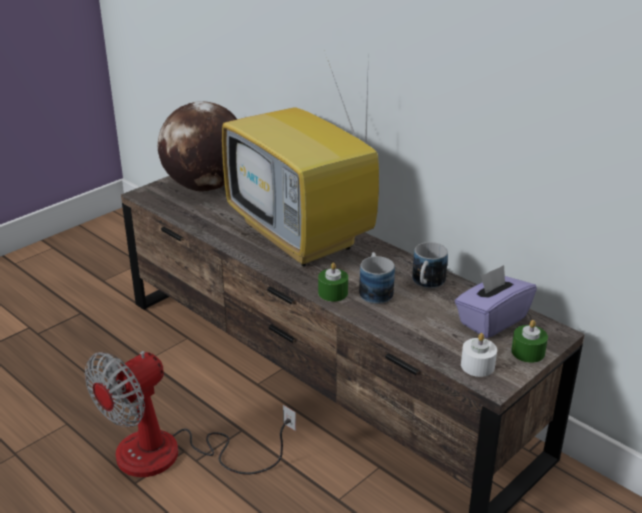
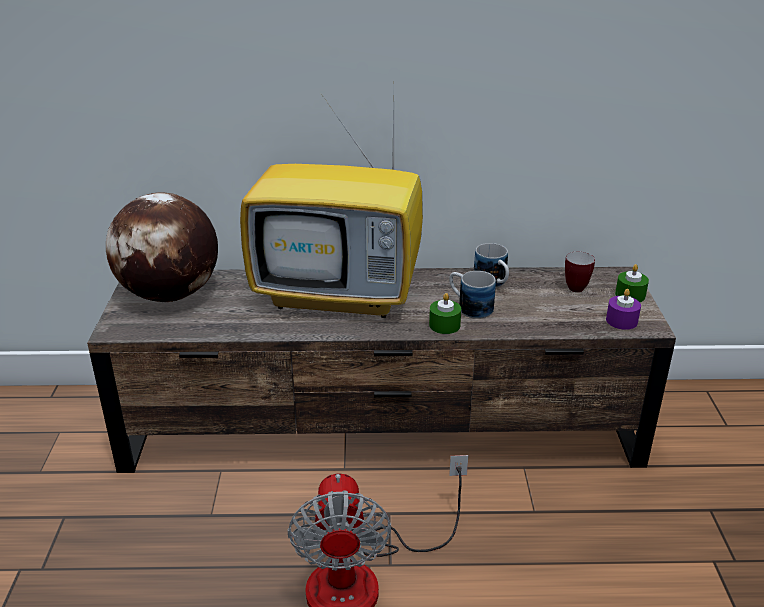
camera: 45 degrees left, 0 degrees up
purple tissue box [455,265,537,338] -> mug [565,252,595,292]
white candle [461,333,497,377] -> purple candle [606,289,641,330]

